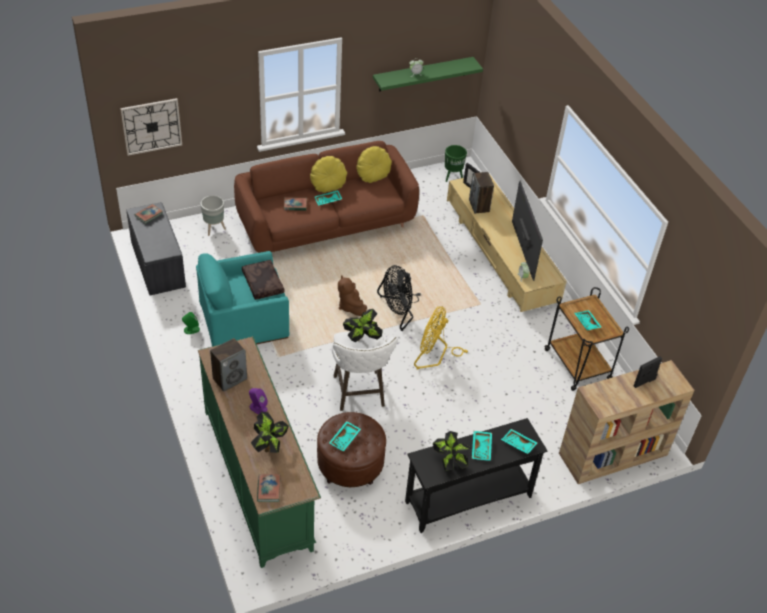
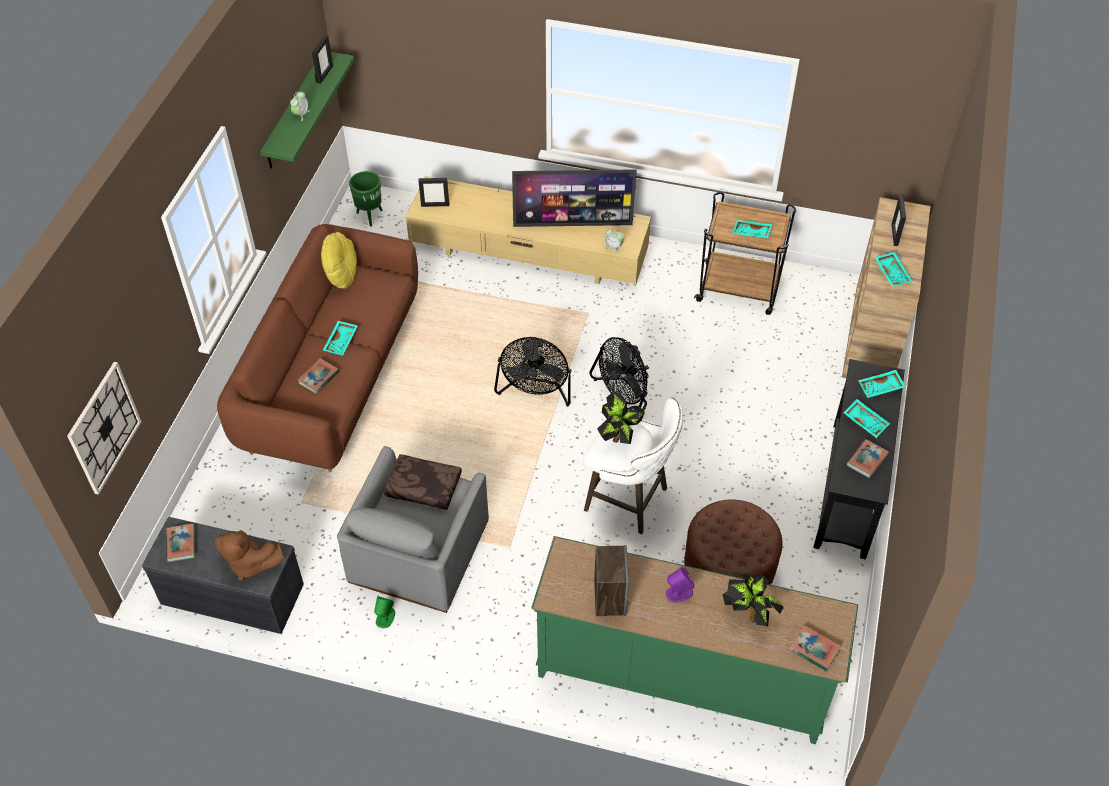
camera: 50 degrees left, 5 degrees up
turquoise armchair [196,251,289,346] -> grey armchair [337,446,489,613]
grey planter [200,195,226,236] -> none
yellow pillow [310,156,347,193] -> none
turquoise tray [329,421,361,452] -> turquoise tray moved to [875,252,912,287]
brown plush toy [338,275,367,316] -> brown plush toy moved to [215,530,285,580]
yellow fan [414,306,468,369] -> black fan [589,337,649,411]
potted plant [433,431,472,471] -> book [846,439,889,478]
speaker [469,172,494,214] -> none
television [512,181,543,281] -> television turned 150 degrees clockwise [512,169,637,227]
none -> picture frame [312,35,333,84]

